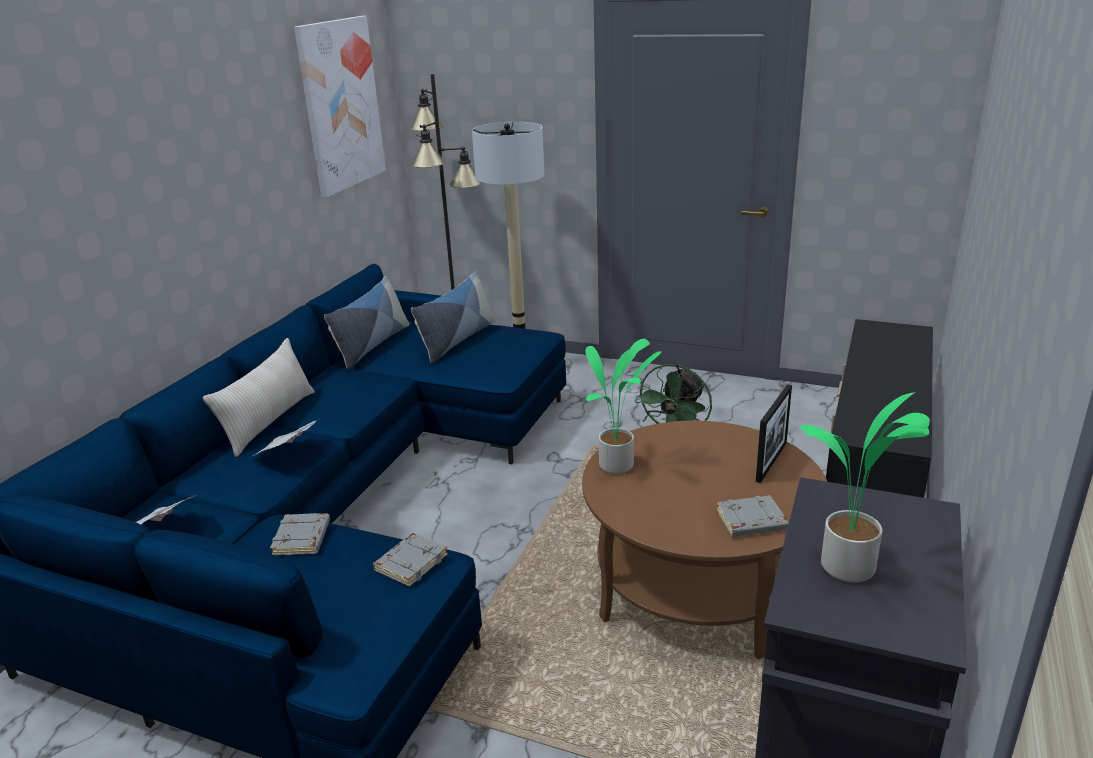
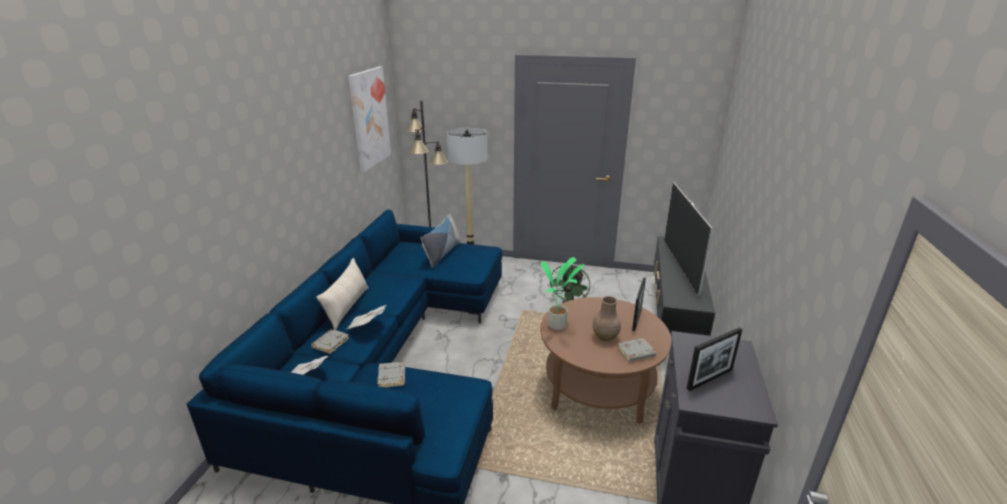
camera: 10 degrees left, 0 degrees up
pillow [324,276,409,369] -> none
grey book [373,533,448,587] -> grey book moved to [311,329,349,354]
potted plant [799,392,930,582] -> picture frame [686,327,742,391]
none -> brown vase [593,296,621,341]
none -> television [664,182,713,296]

